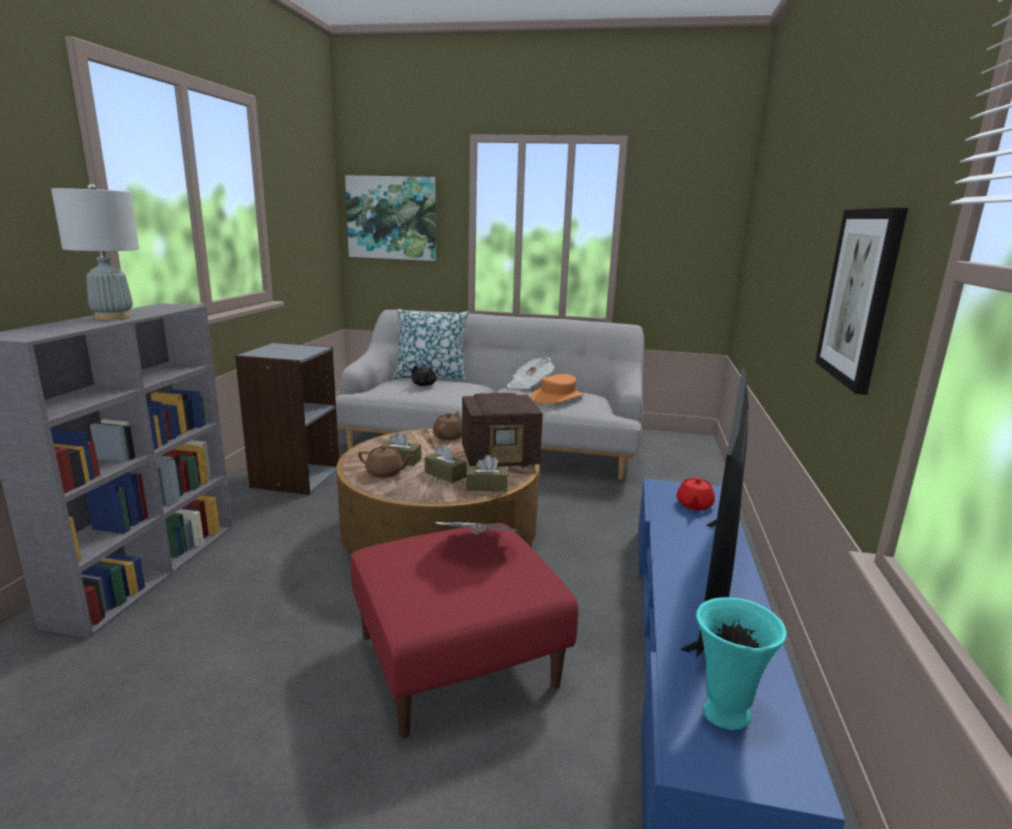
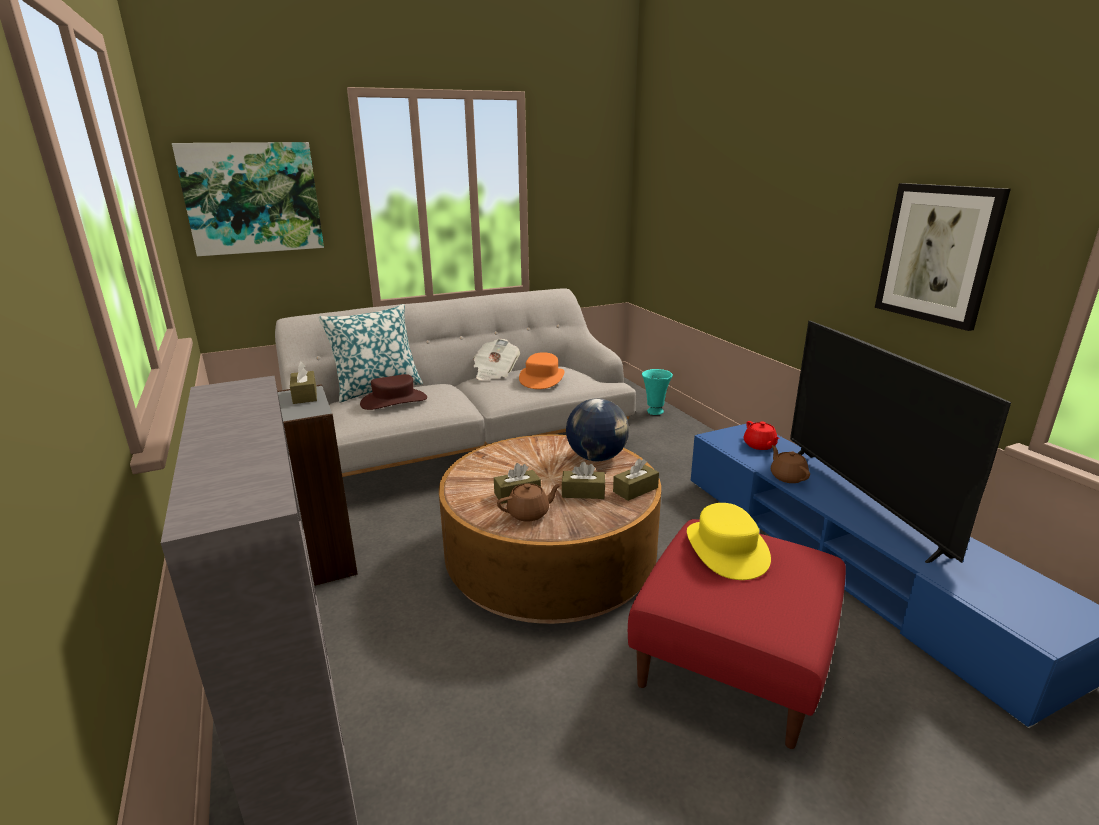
camera: 35 degrees left, 5 degrees up
grey table lamp [51,184,139,320] -> none
black plush toy [412,365,437,386] -> brown hat [360,374,427,410]
brown teapot [433,411,462,440] -> brown teapot moved to [771,445,810,483]
newspaper [435,522,519,535] -> yellow hat [687,503,771,580]
radio [462,393,543,468] -> globe [566,398,629,461]
turquoise vase [696,597,786,730] -> turquoise vase moved to [642,369,673,415]
none -> brown tissue box [290,361,317,404]

